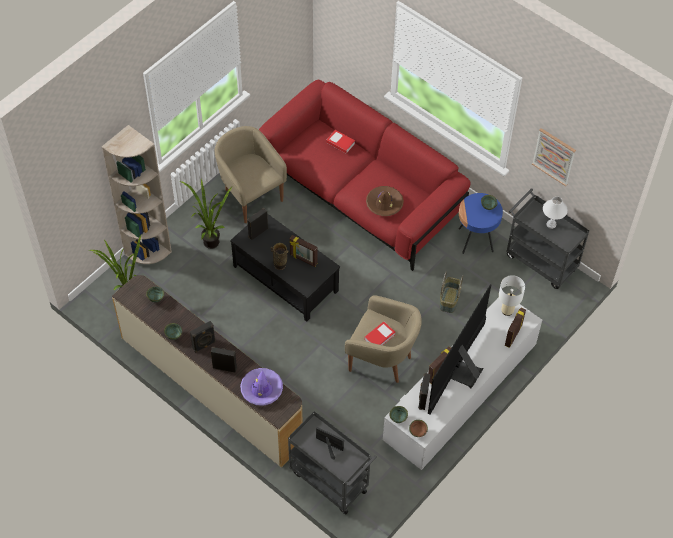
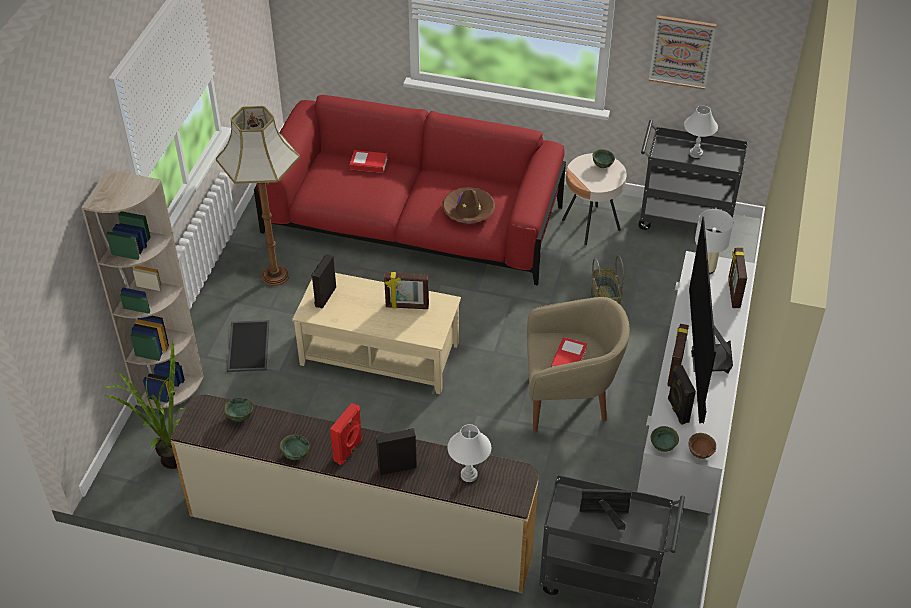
camera: 25 degrees left, 10 degrees down
potted plant [180,179,233,249] -> tray [227,320,269,372]
black speaker [190,321,216,353] -> red speaker [330,403,363,465]
beige armchair [215,126,287,223] -> floor lamp [216,106,300,286]
black coffee table [230,214,340,322] -> beige coffee table [292,273,461,394]
purple hat [240,368,283,406] -> white table lamp [447,424,491,482]
vase [271,243,289,270] -> none
blue side table [459,193,503,254] -> beige side table [562,153,627,245]

